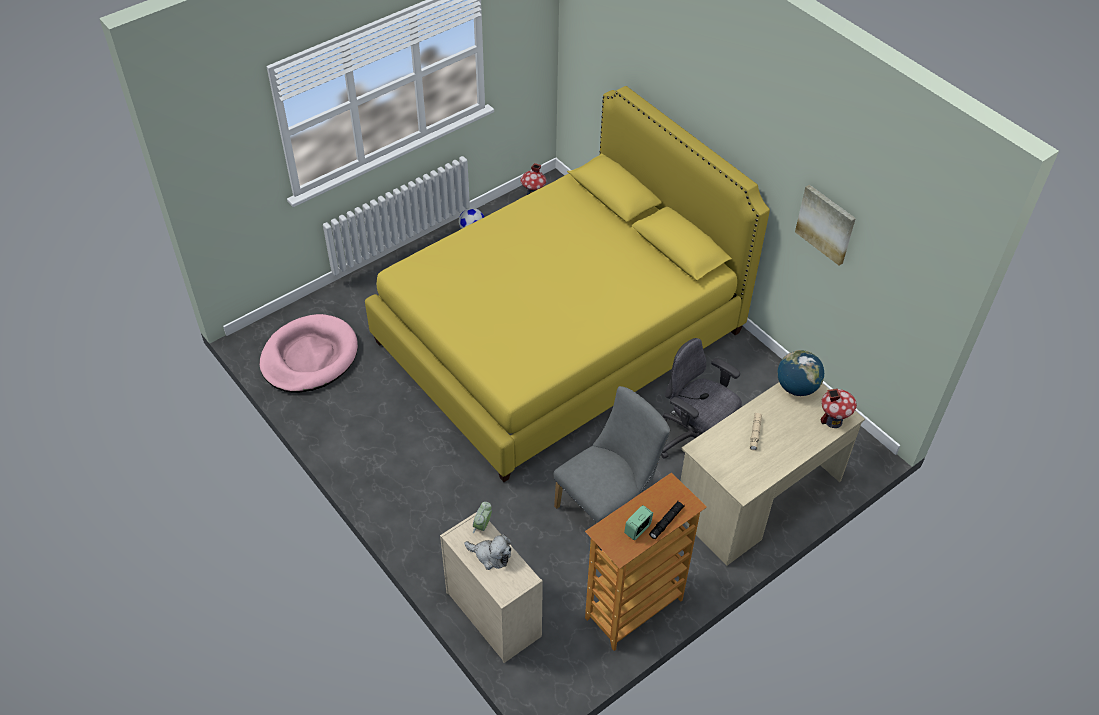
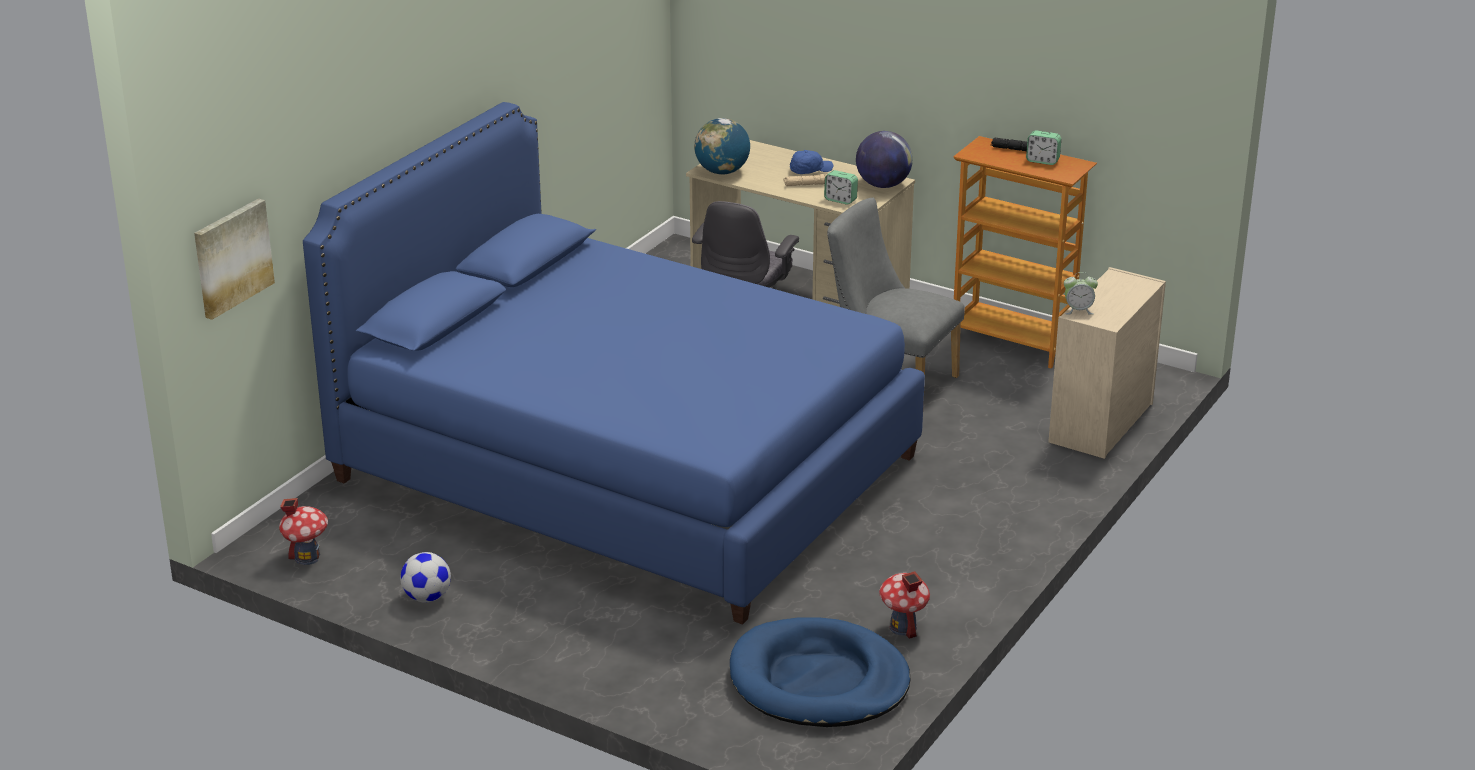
camera: 110 degrees left, 20 degrees down
pink dog bed [260,314,358,392] -> blue dog bed [730,617,910,727]
yellow bed [365,86,770,482] -> blue bed [303,102,925,625]
plush toy [464,534,511,570] -> none
picture [795,185,856,266] -> picture moved to [194,198,275,320]
toy house [820,388,857,428] -> toy house moved to [879,571,930,639]
none -> blue cap [790,150,833,174]
none -> alarm clock [824,170,858,205]
none -> globe [856,131,913,188]

